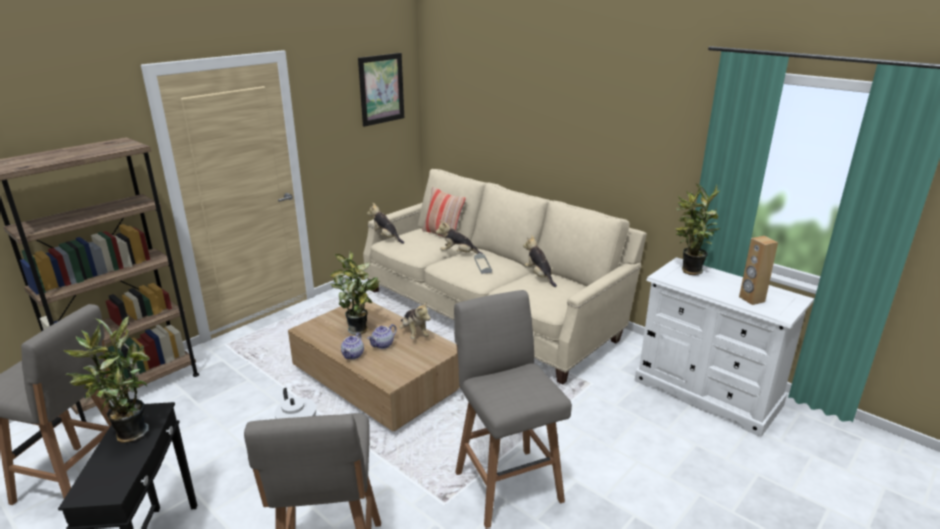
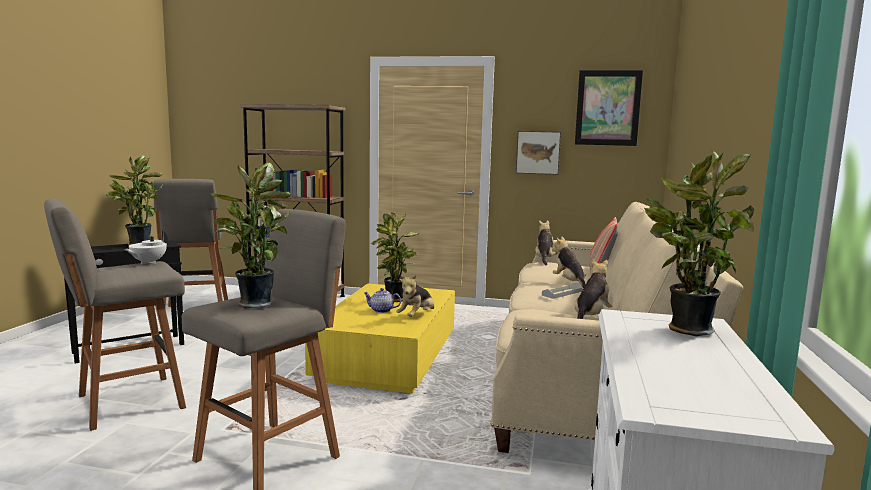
camera: 60 degrees right, 15 degrees down
brown coffee table [288,300,460,431] -> yellow coffee table [305,284,455,393]
teapot [341,332,364,359] -> none
brown speaker [739,236,778,305] -> none
none -> potted plant [211,162,292,308]
none -> picture [516,131,561,175]

